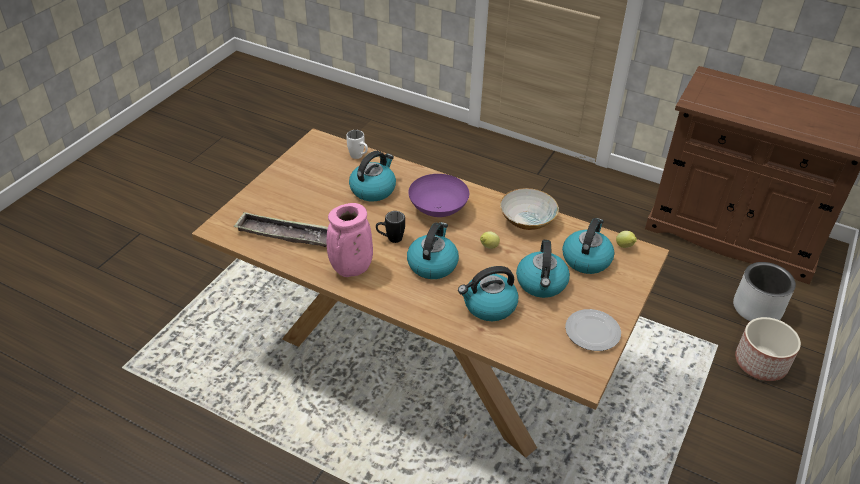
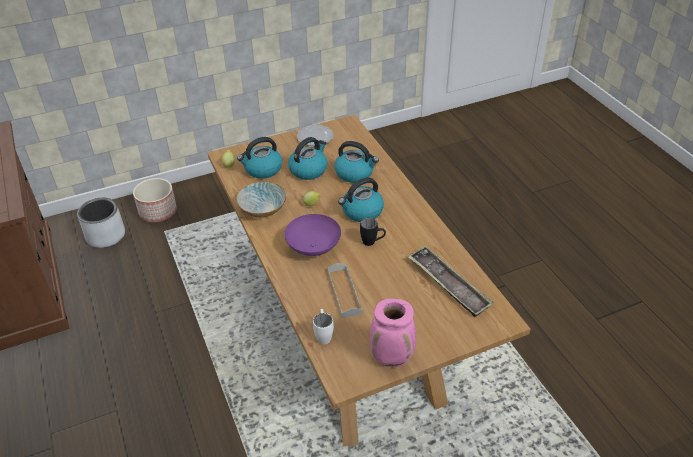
camera: 140 degrees left, 0 degrees up
pink vase [327,203,373,277] -> pink vase moved to [370,299,416,367]
kettle [349,151,396,201] -> grey tray [328,263,362,318]

